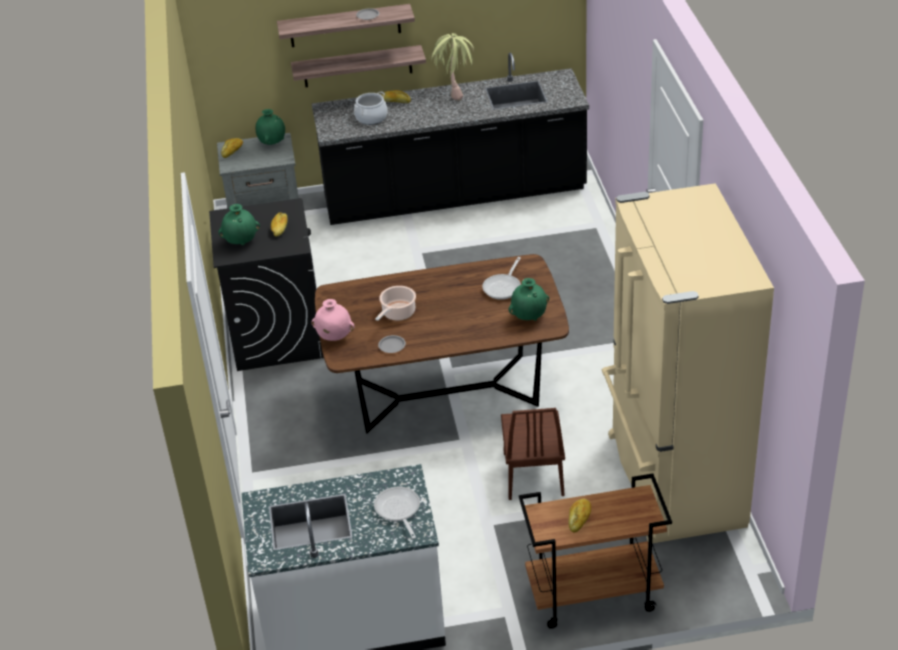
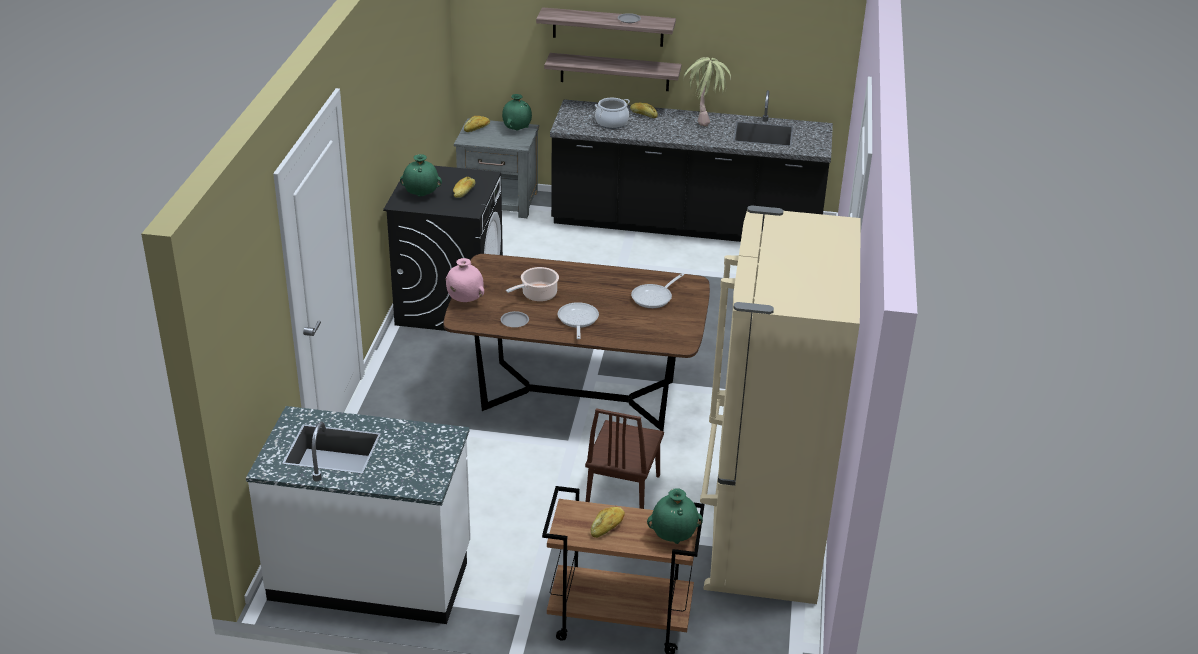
camera: 15 degrees right, 5 degrees down
frying pan [374,487,420,539] -> frying pan moved to [558,302,599,339]
green vase [508,278,549,321] -> green vase moved to [647,488,703,544]

